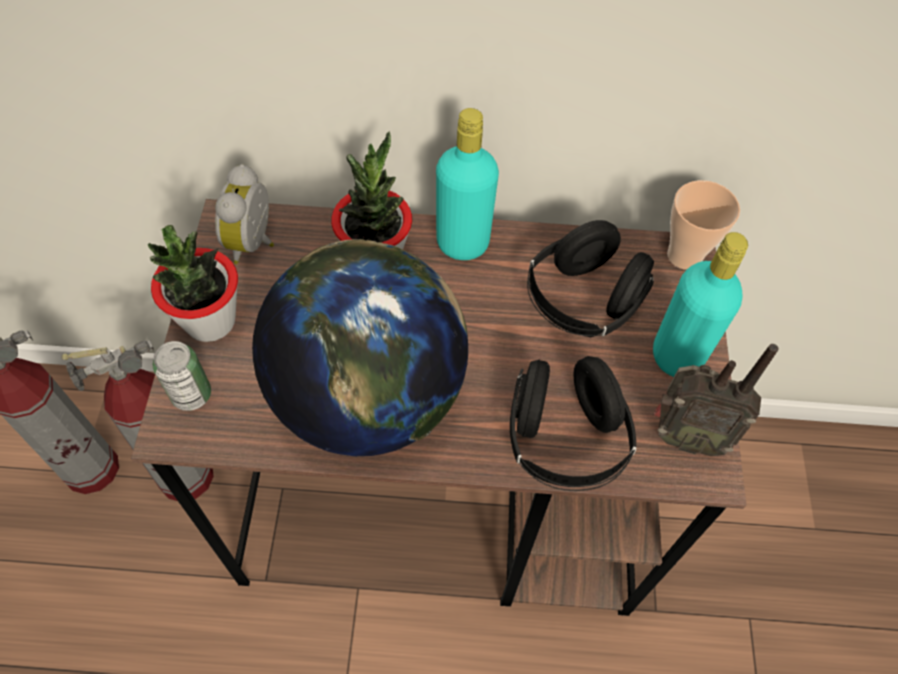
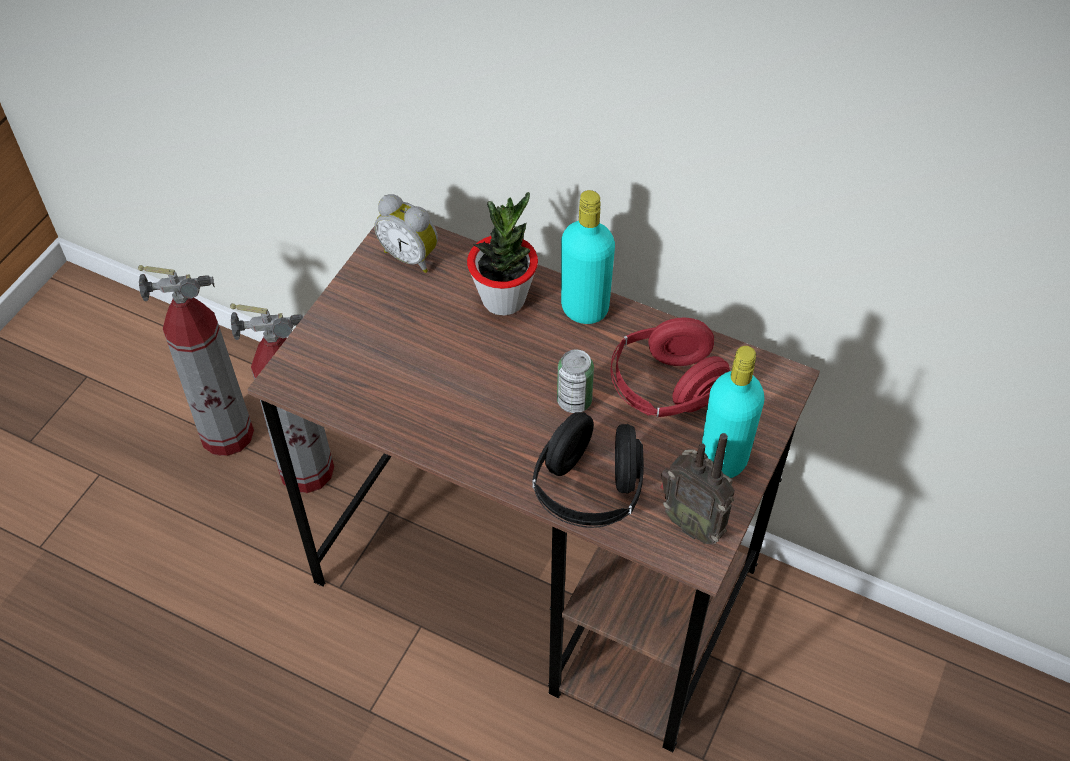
camera: 25 degrees right, 5 degrees down
potted plant [148,225,238,342] -> none
can [153,341,211,411] -> can moved to [557,349,594,413]
alarm clock [215,164,274,264] -> alarm clock turned 90 degrees counterclockwise [374,194,438,273]
globe [252,239,468,456] -> none
black headphones [527,220,654,337] -> red headphones [610,318,730,417]
cup [667,180,740,270] -> none

